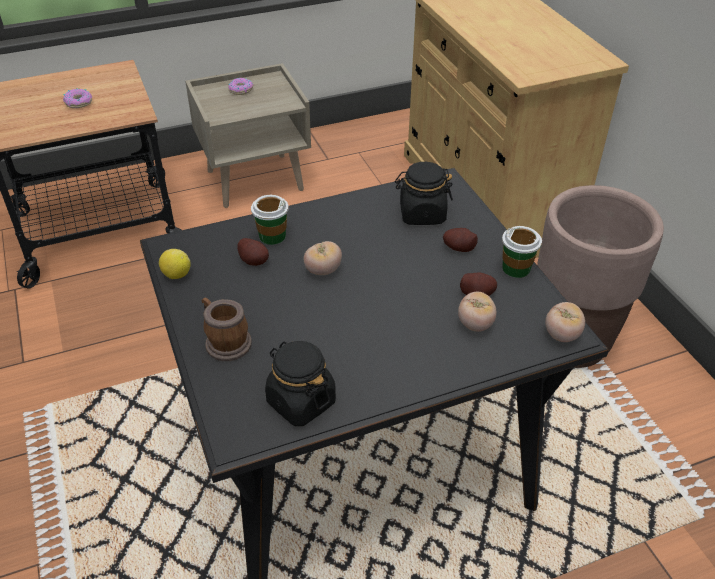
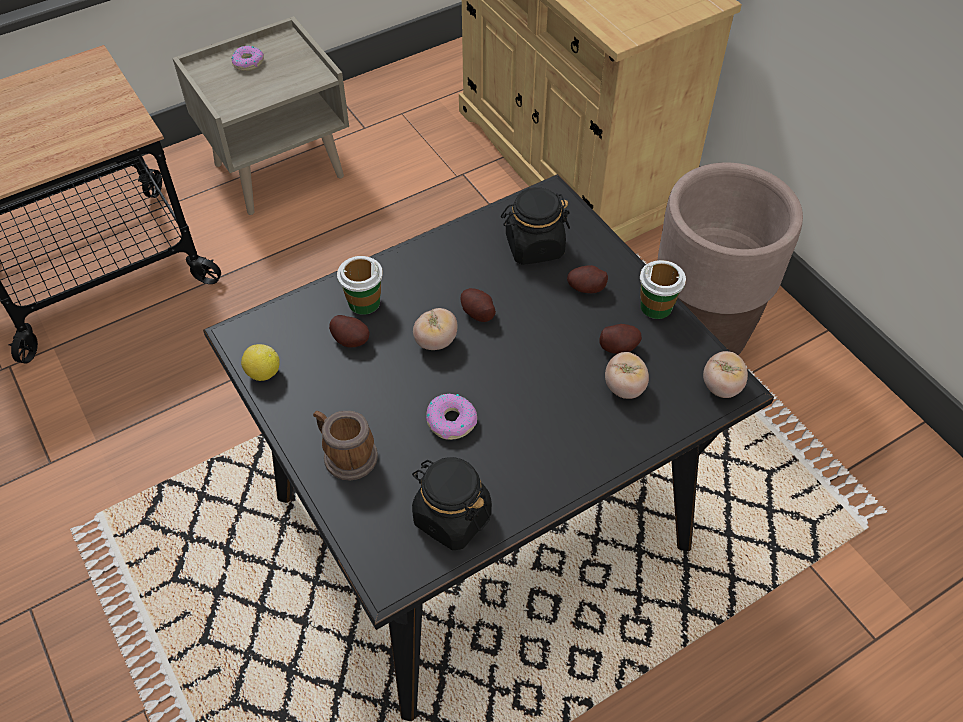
camera: 10 degrees left, 10 degrees up
donut [63,89,92,108] -> donut moved to [426,394,477,440]
none -> potato [461,288,496,322]

